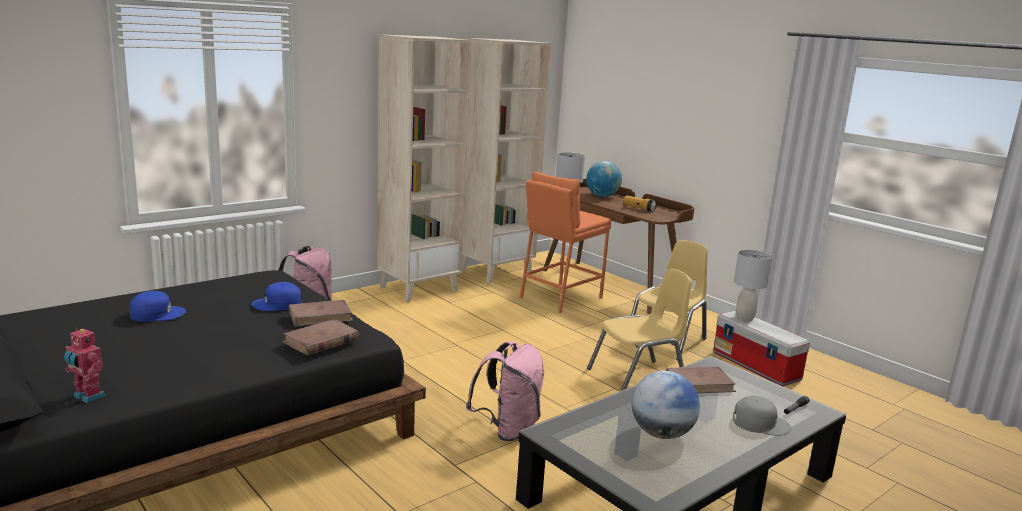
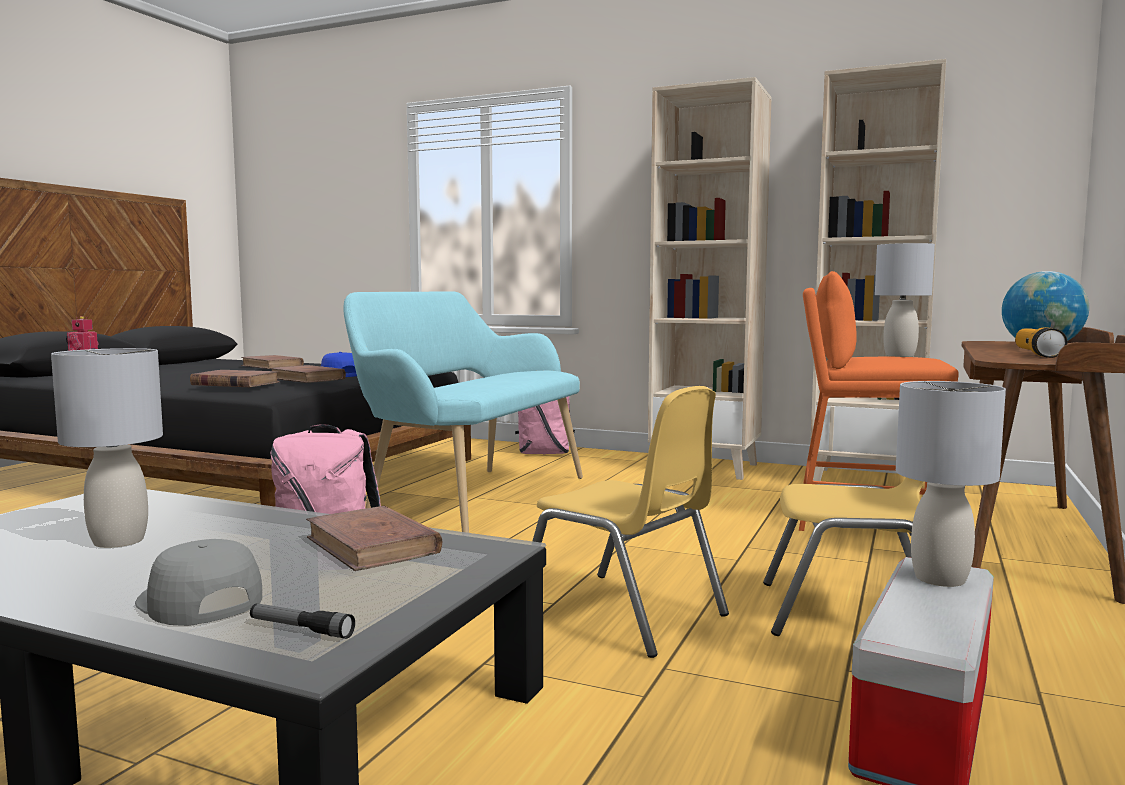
camera: 65 degrees right, 10 degrees down
blue cap [130,291,186,322] -> brown book [241,355,304,369]
globe [632,371,700,439] -> grey table lamp [51,348,163,548]
grey cap [733,396,791,436] -> grey cap turned 150 degrees clockwise [135,539,262,626]
none -> turquoise bench [343,291,583,533]

